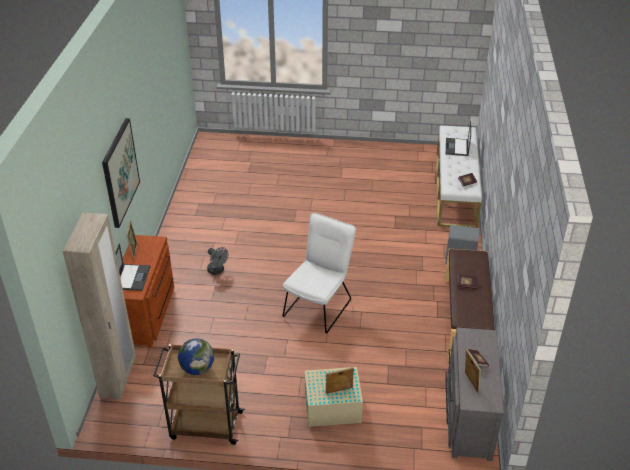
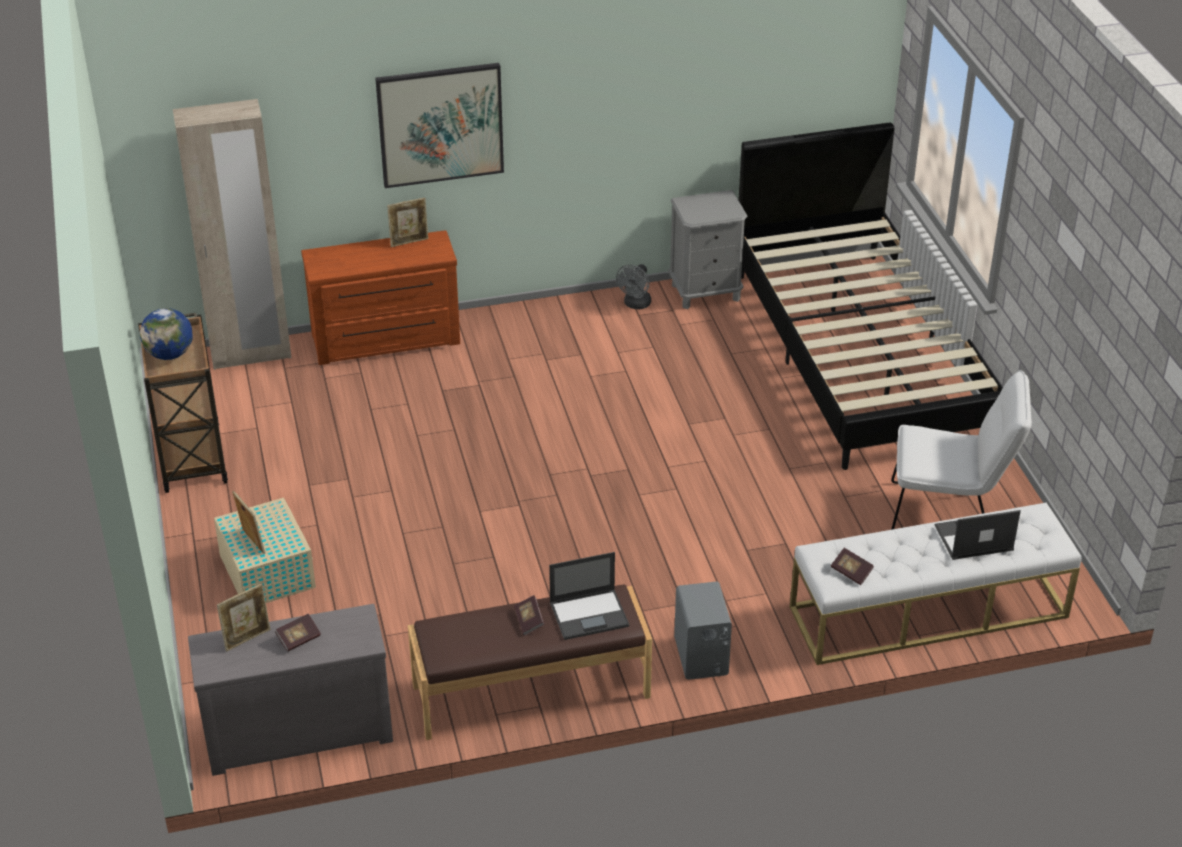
camera: 70 degrees right, 0 degrees up
laptop [115,243,150,291] -> laptop moved to [549,552,629,640]
grey fan [207,247,228,275] -> grey fan moved to [616,264,651,310]
white chair [283,213,356,334] -> white chair moved to [891,370,1032,530]
none -> grey nightstand [668,190,748,309]
none -> black bed [738,122,1003,470]

